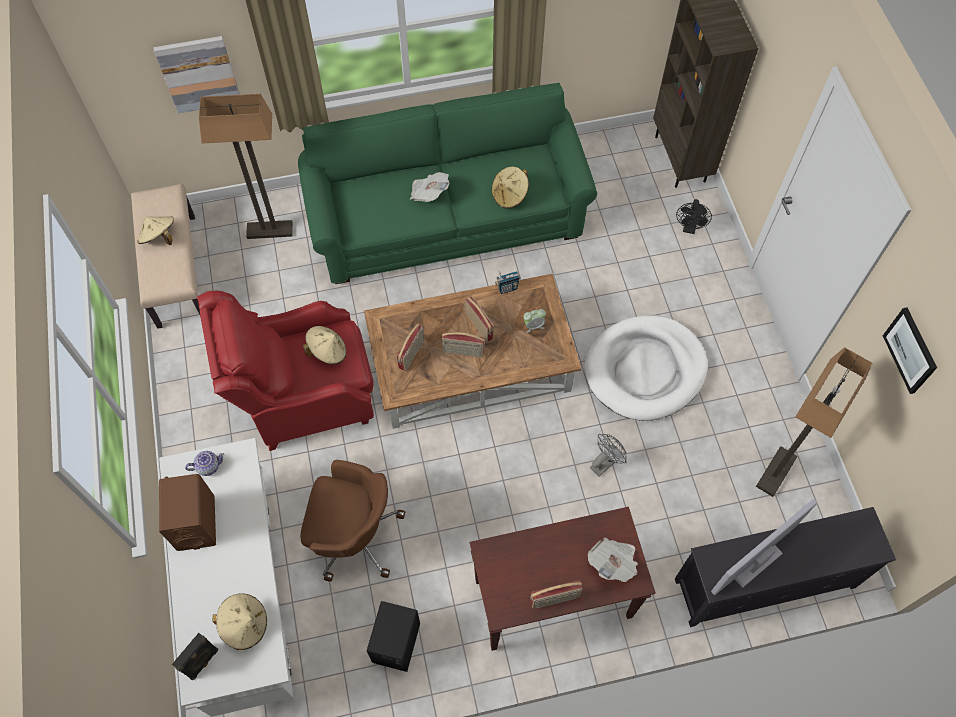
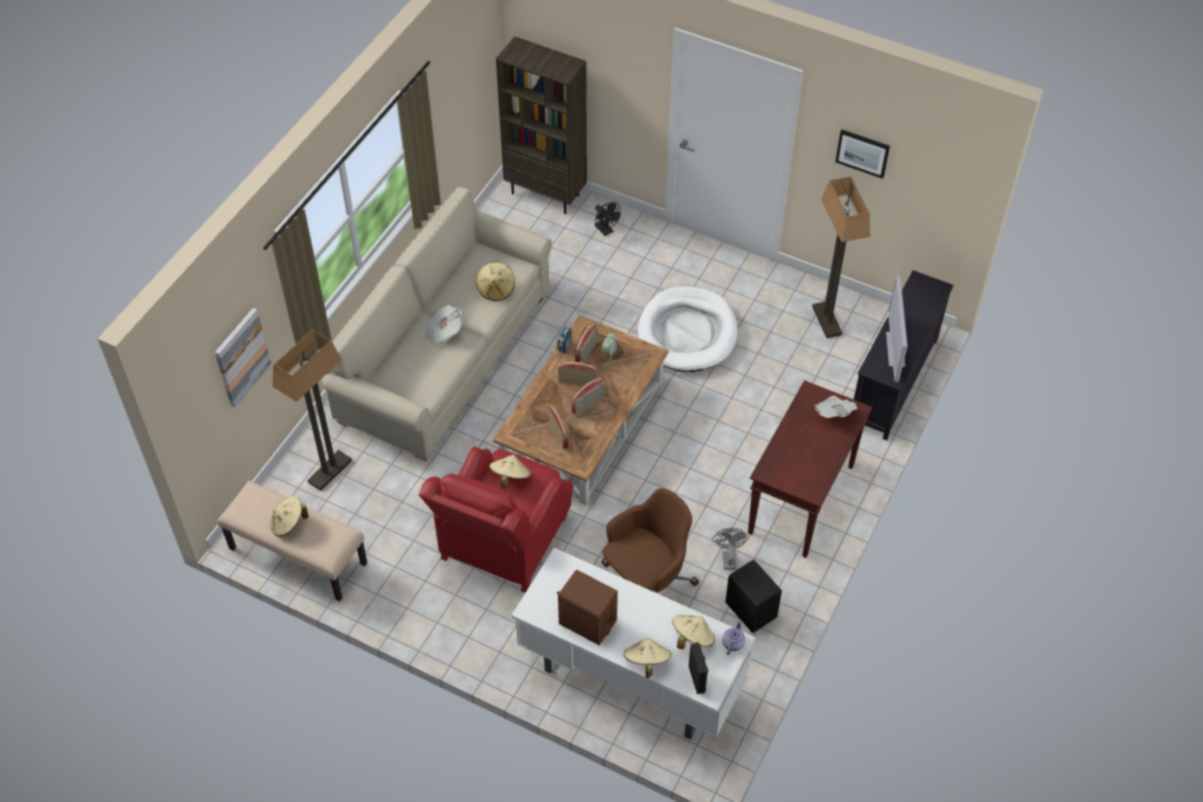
camera: 50 degrees left, 10 degrees down
teapot [185,451,225,476] -> teapot moved to [722,620,745,655]
green sofa [298,83,597,284] -> beige sofa [322,187,552,461]
radio [530,580,583,609] -> radio moved to [575,323,598,363]
grey fan [590,434,626,477] -> grey fan moved to [712,528,749,570]
none -> beige hat [623,637,672,678]

